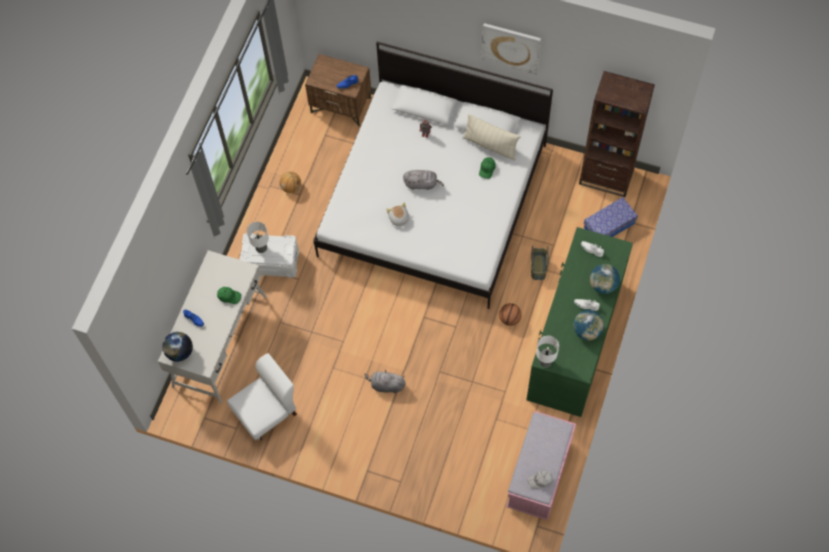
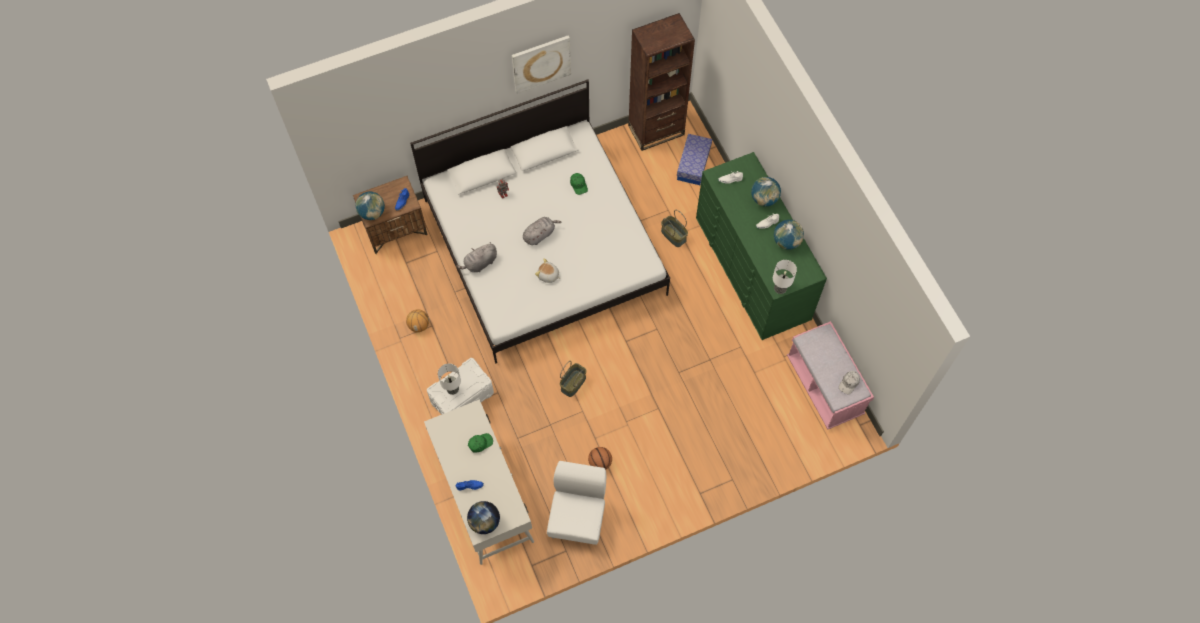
camera: 45 degrees left, 0 degrees up
grey plush toy [364,370,406,393] -> grey plush toy moved to [456,242,497,272]
beige pillow [463,114,520,161] -> none
basketball [499,303,522,326] -> basketball moved to [588,447,612,470]
none -> globe [356,192,385,220]
none -> basket [560,361,586,397]

